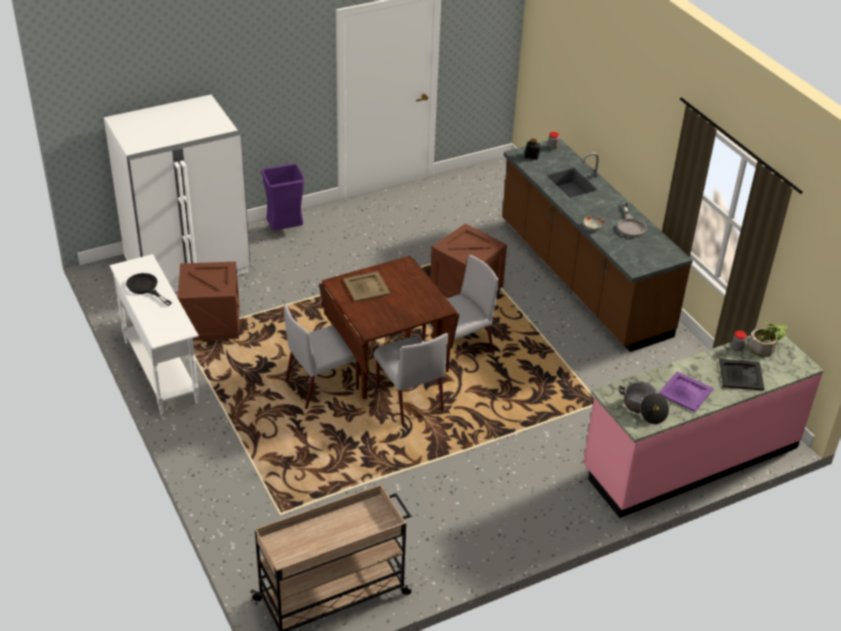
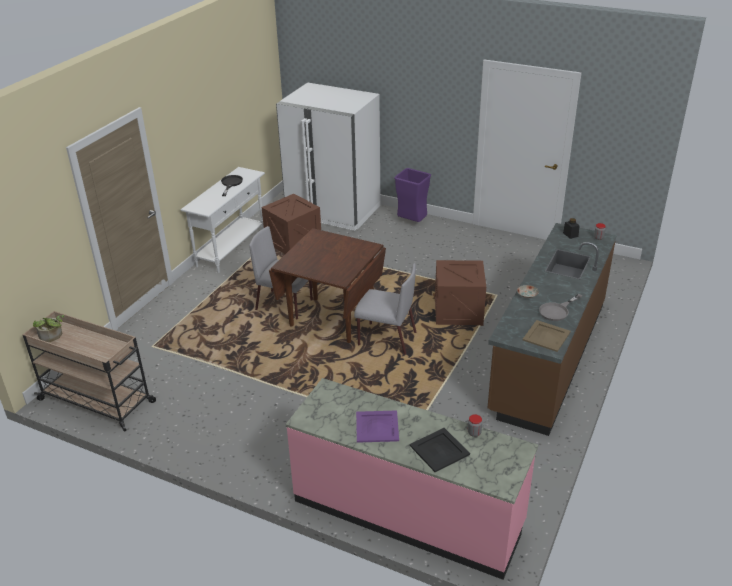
camera: 55 degrees right, 5 degrees down
beige tray [343,271,390,302] -> beige tray moved to [522,320,571,352]
grey chair [374,333,448,425] -> none
cooking pot [619,381,669,425] -> none
potted plant [748,319,787,357] -> potted plant moved to [33,315,64,342]

